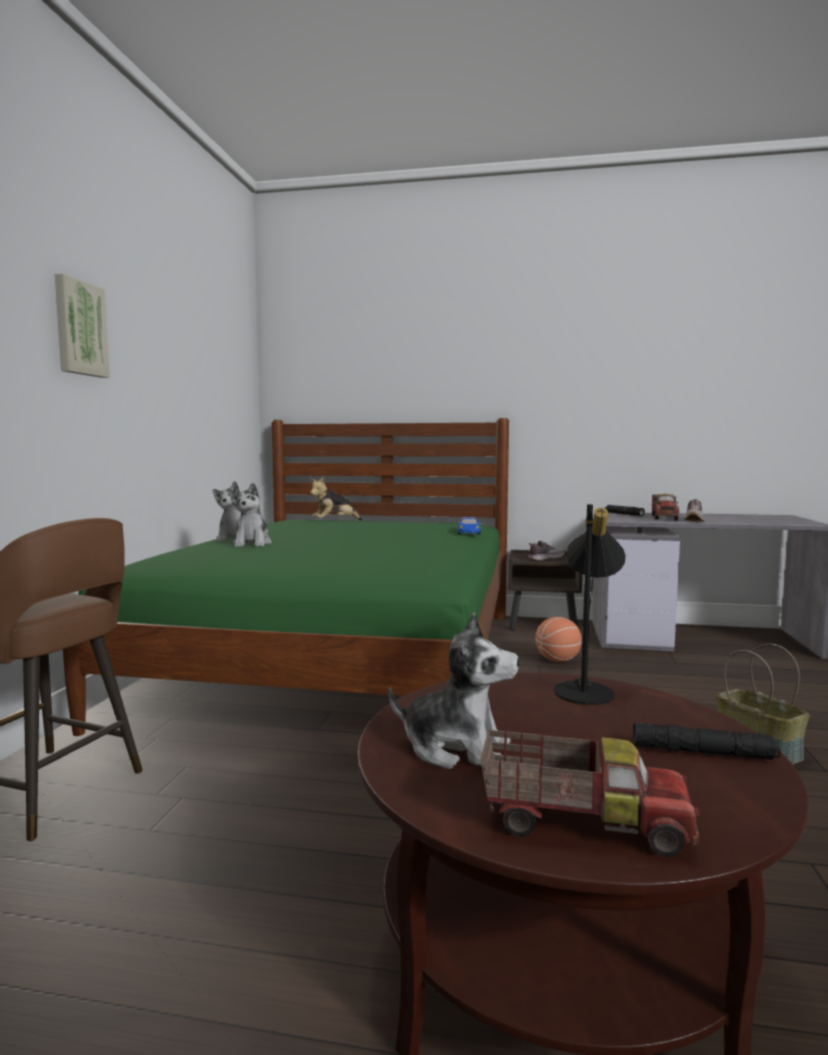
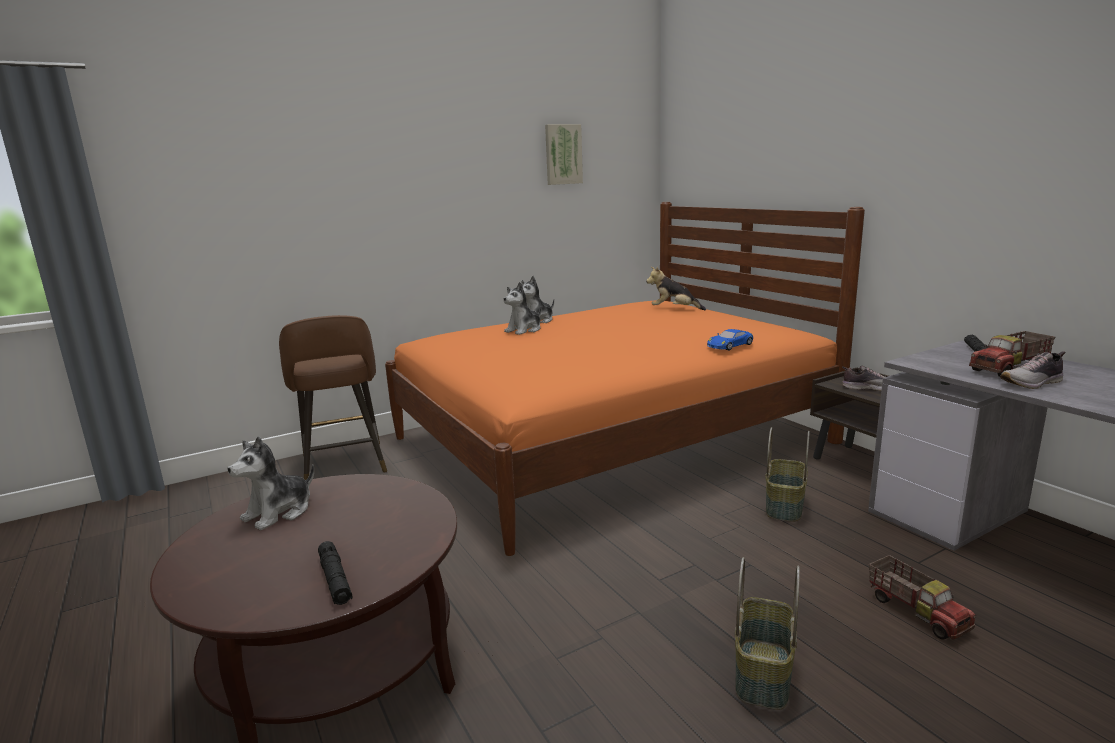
camera: 50 degrees right, 10 degrees up
picture [55,274,110,378] -> picture moved to [545,124,583,185]
green bed [63,418,509,736] -> orange bed [385,202,865,556]
plush toy [389,613,519,769] -> plush toy turned 60 degrees clockwise [227,436,314,530]
toy truck [480,730,699,857] -> toy truck moved to [869,555,976,640]
basketball [535,617,582,662] -> basket [765,427,810,522]
black table lamp [553,504,626,705] -> none

